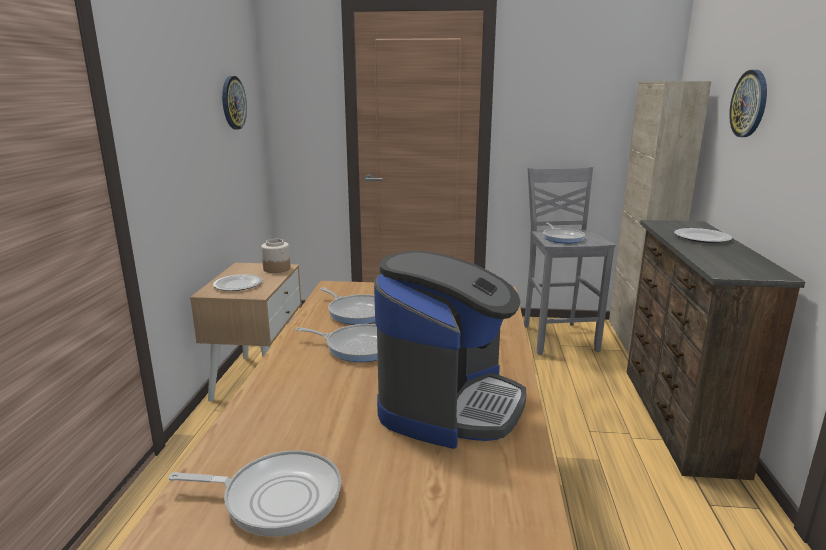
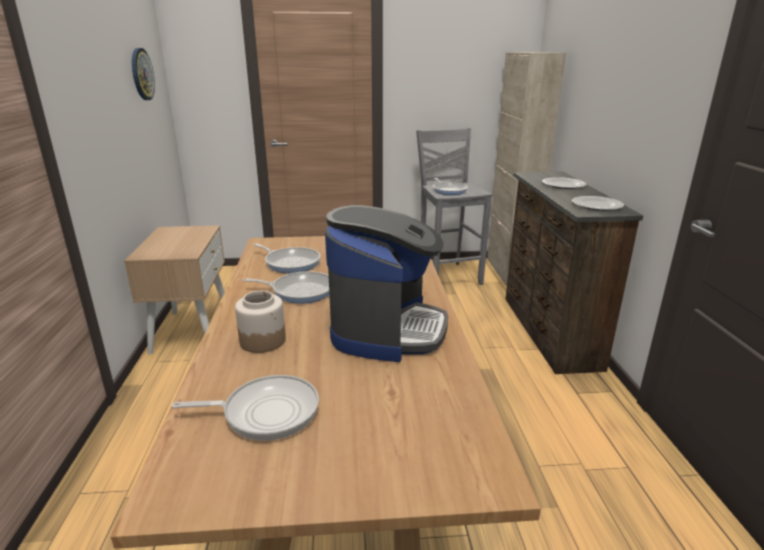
camera: 10 degrees left, 5 degrees up
plate [213,274,262,291] -> plate moved to [572,196,624,211]
jar [261,239,290,273] -> jar moved to [235,291,286,353]
wall clock [729,70,767,137] -> none

